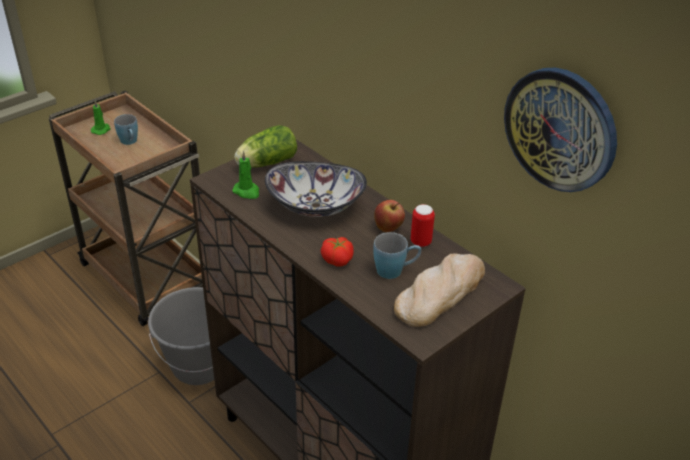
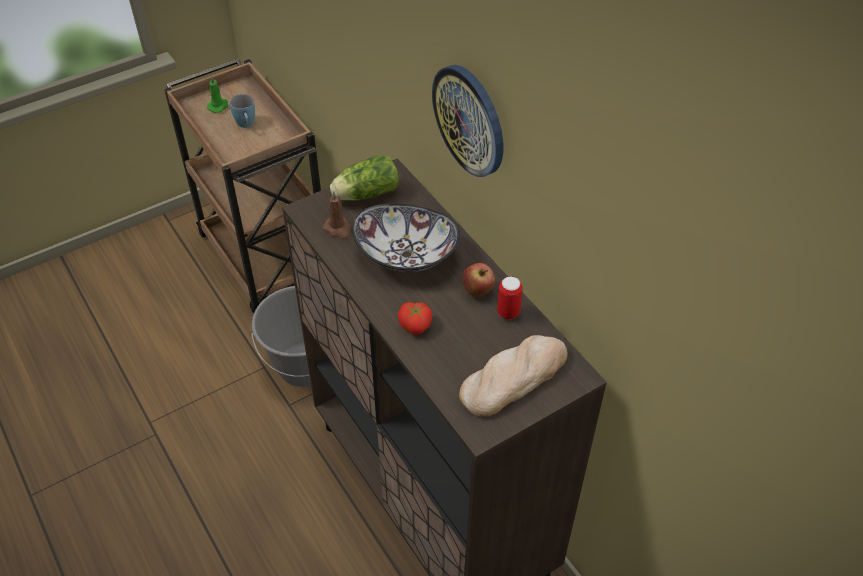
camera: 10 degrees right, 10 degrees up
green candle [232,151,259,199] -> brown candle [323,191,351,239]
blue mug [373,232,421,279] -> none
wall clock [504,68,617,192] -> wall clock moved to [432,65,503,177]

